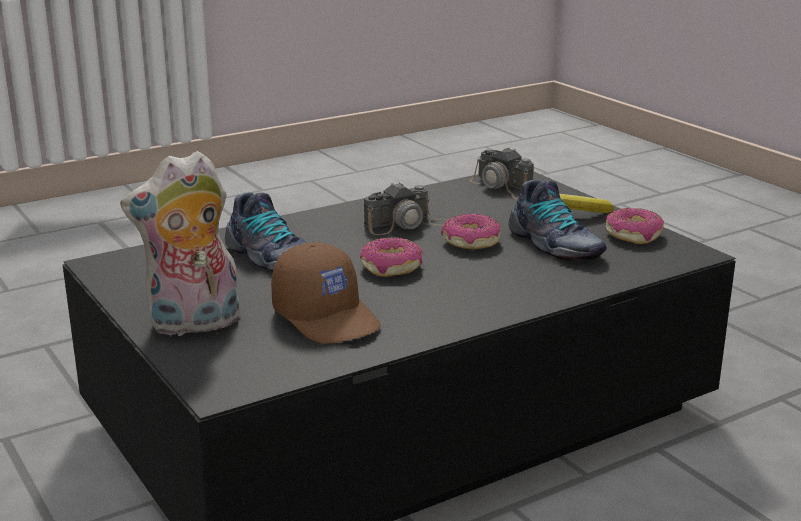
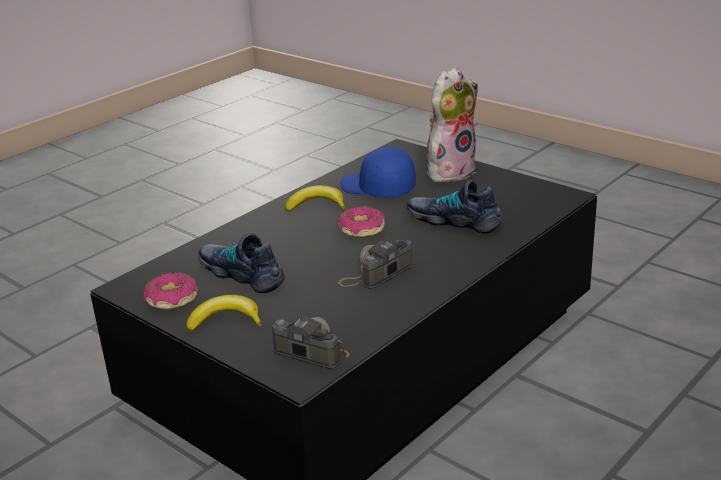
camera: 165 degrees right, 5 degrees up
brown cap [271,242,381,344] -> blue cap [341,147,416,197]
donut [441,214,501,249] -> none
none -> banana [285,185,346,212]

